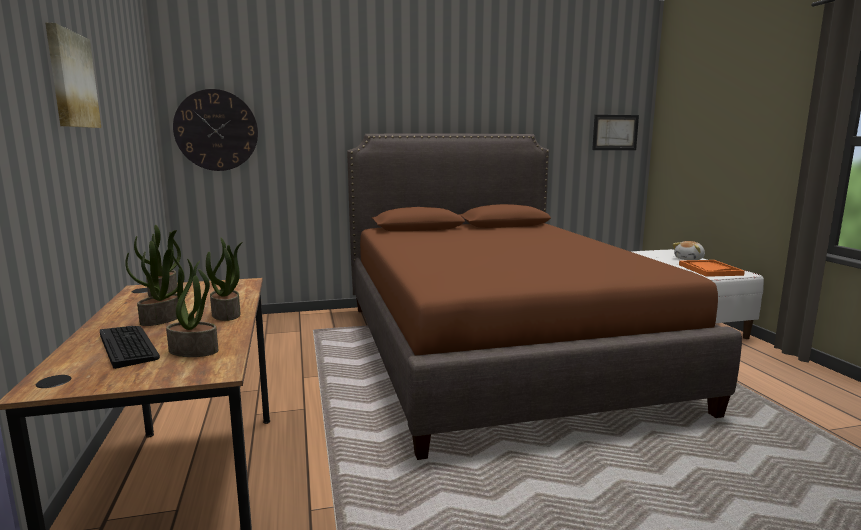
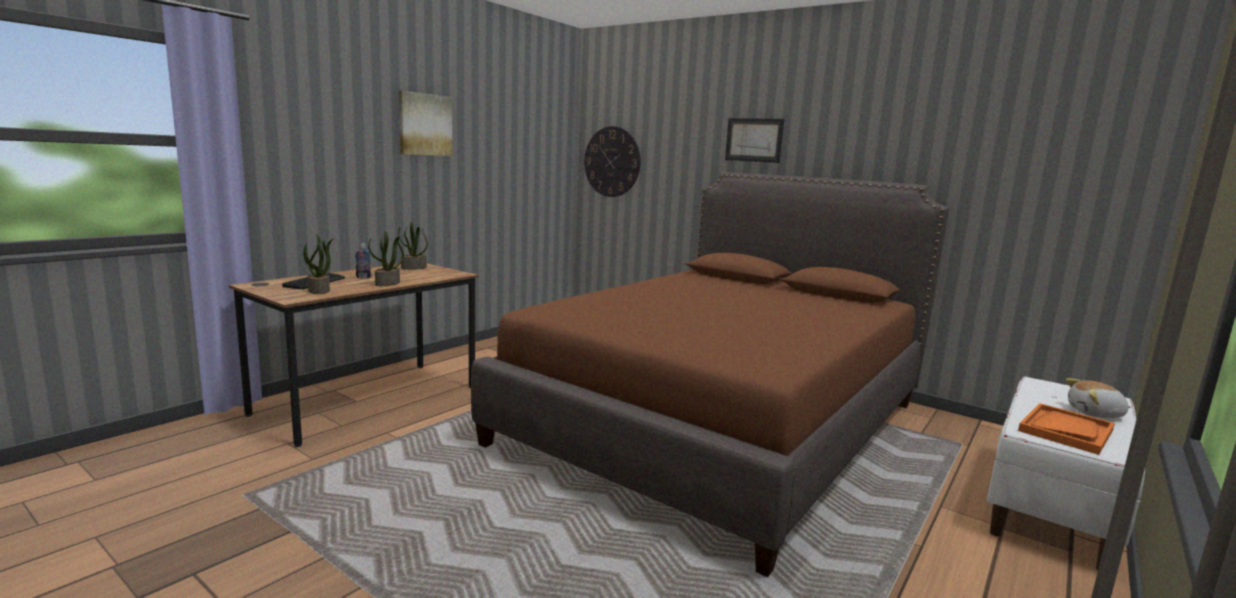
camera: 50 degrees right, 0 degrees up
potted plant [125,241,185,326] -> bottle [355,244,372,278]
picture [592,115,639,150] -> picture moved to [725,118,784,163]

